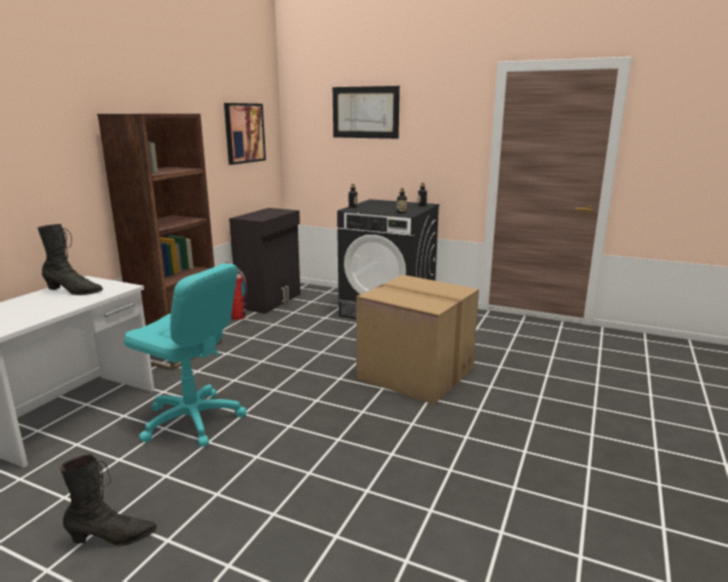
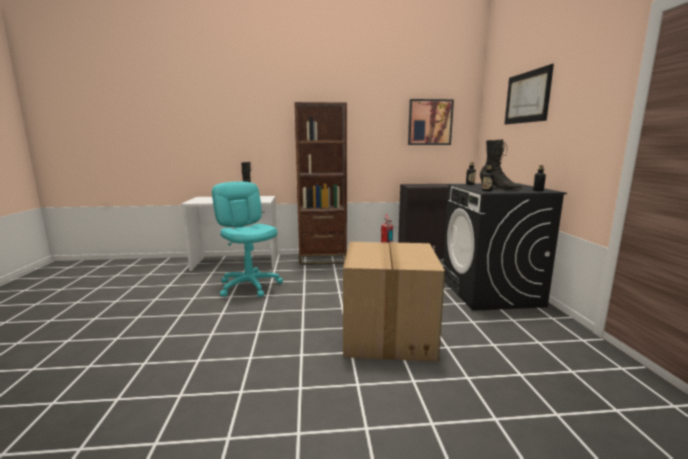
camera: 60 degrees right, 5 degrees down
black boot [60,454,157,546] -> black boot moved to [480,139,522,190]
turquoise office chair [124,263,247,447] -> turquoise office chair turned 150 degrees clockwise [212,182,283,297]

